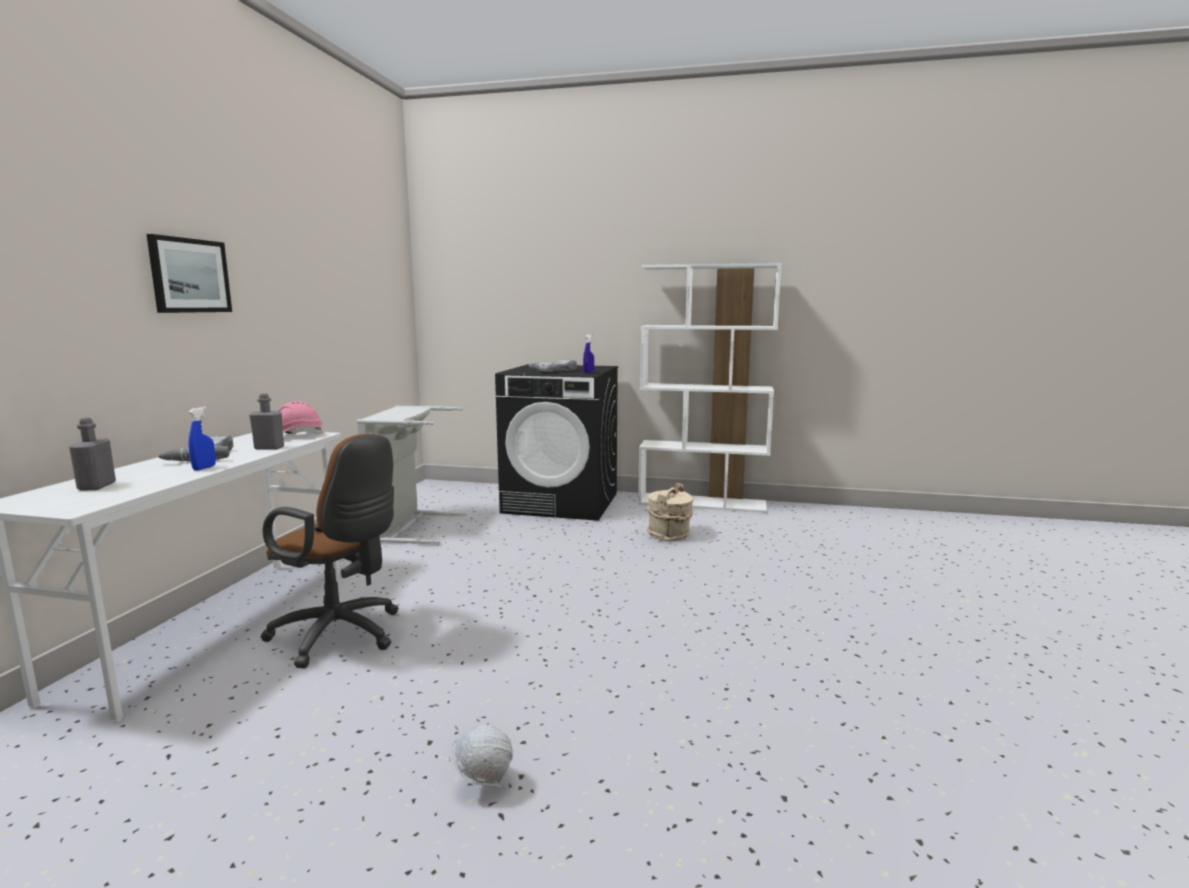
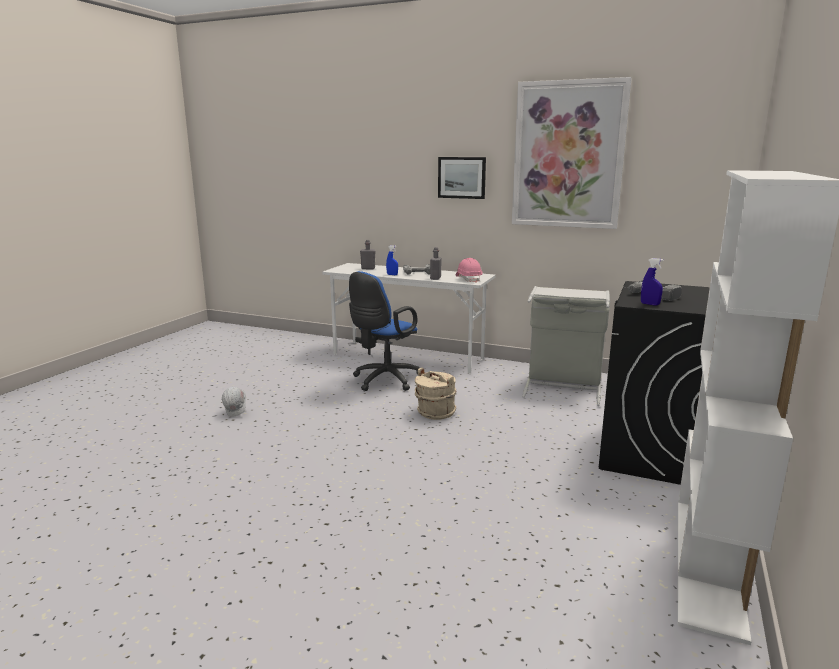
camera: 100 degrees right, 5 degrees up
brown office chair [260,434,399,668] -> blue office chair [349,271,420,391]
beige bucket [647,483,694,541] -> beige bucket moved to [415,367,456,420]
none -> picture [512,77,632,229]

